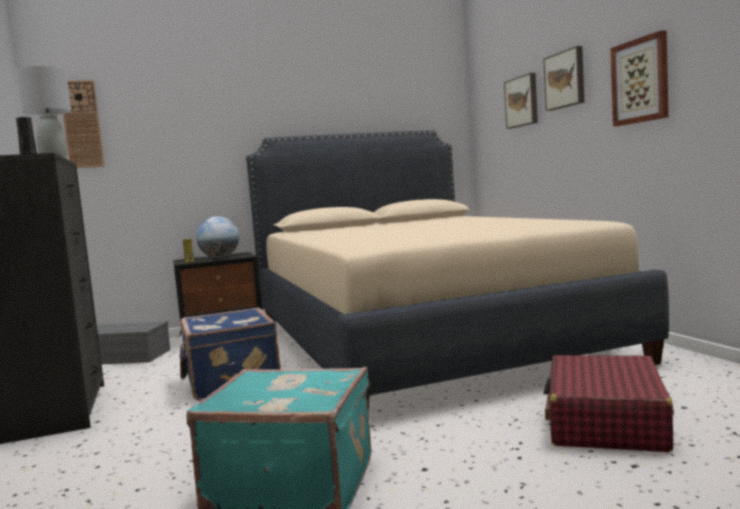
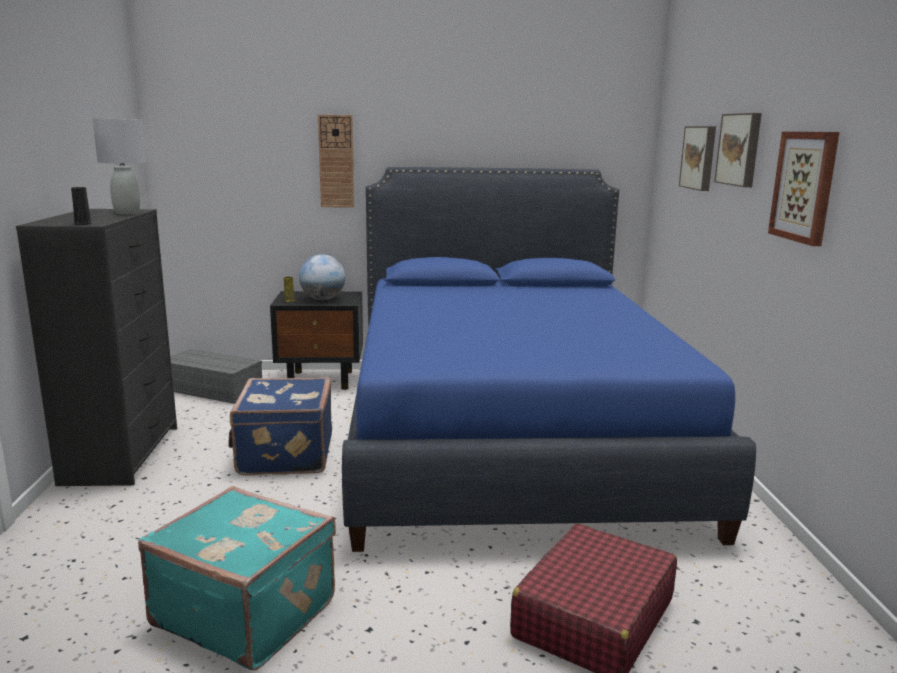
camera: 15 degrees right, 10 degrees up
wall clock [63,80,105,168] -> wall clock moved to [318,115,354,208]
beige bed [246,130,669,413] -> blue bed [342,167,756,552]

